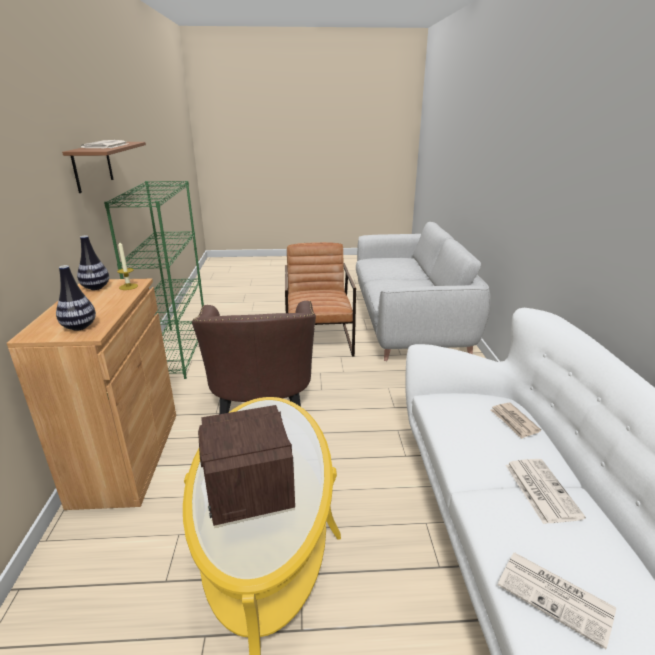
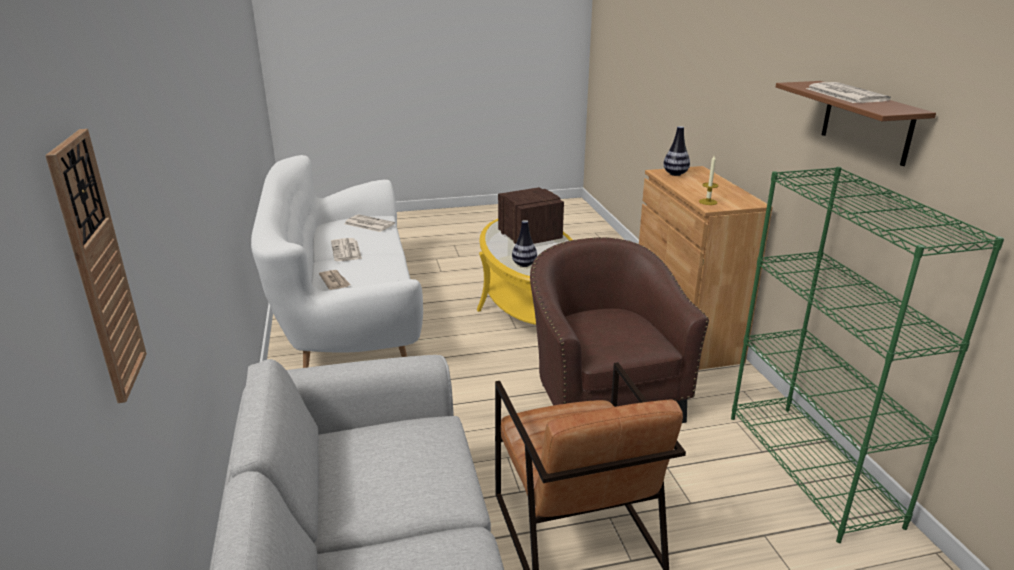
camera: 170 degrees right, 0 degrees up
vase [77,236,109,290] -> vase moved to [512,220,537,267]
none -> wall clock [45,129,147,403]

